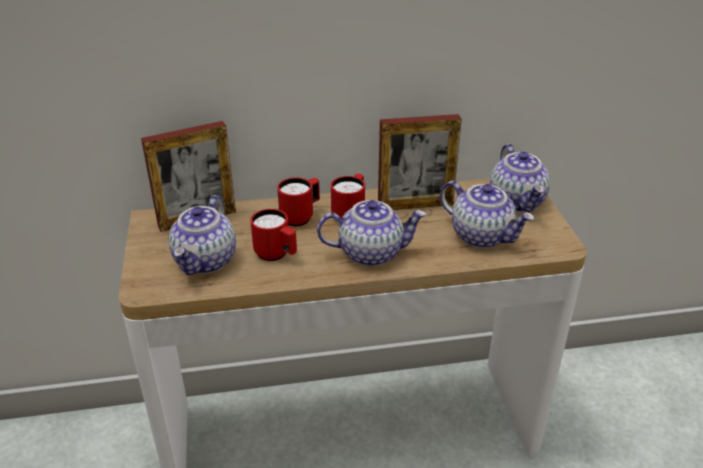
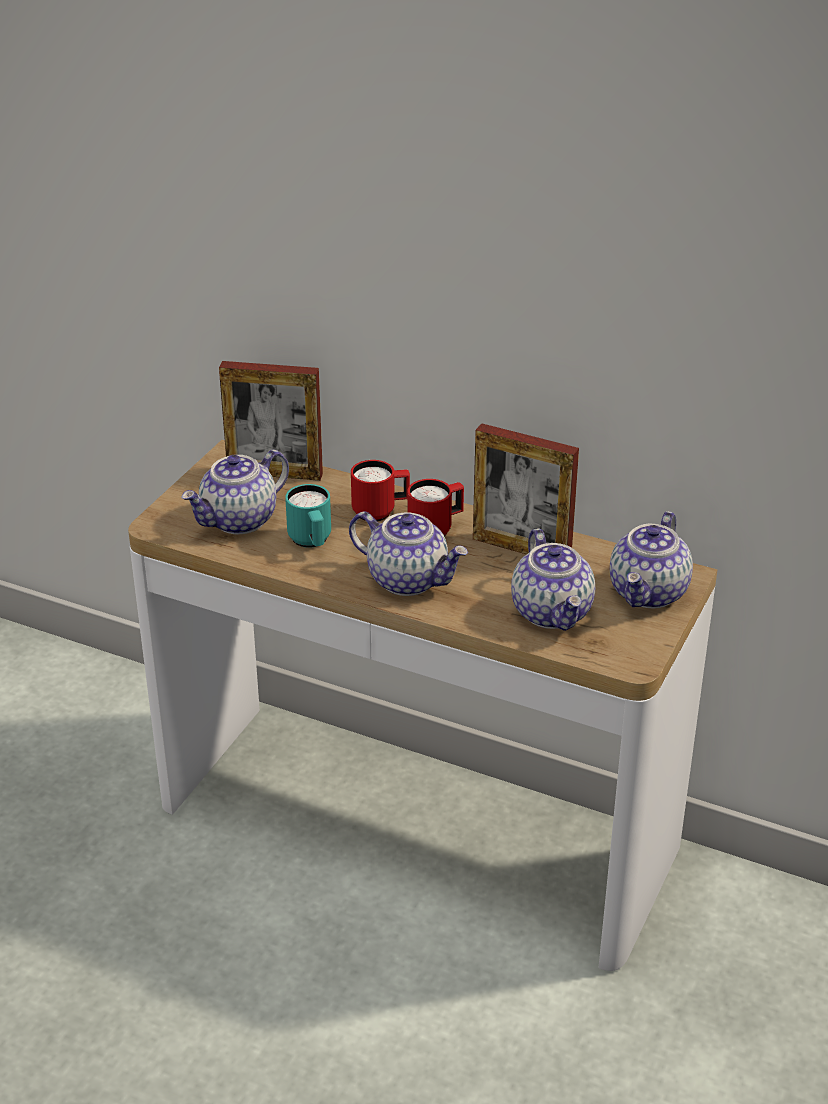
camera: 35 degrees right, 0 degrees up
red mug [250,209,297,261] -> turquoise mug [285,484,331,548]

